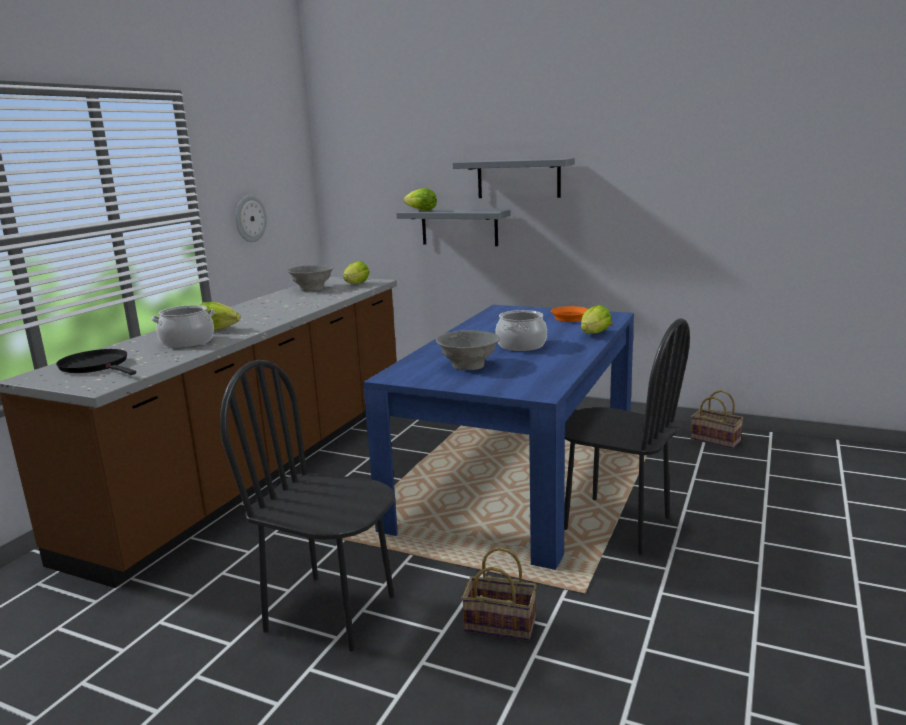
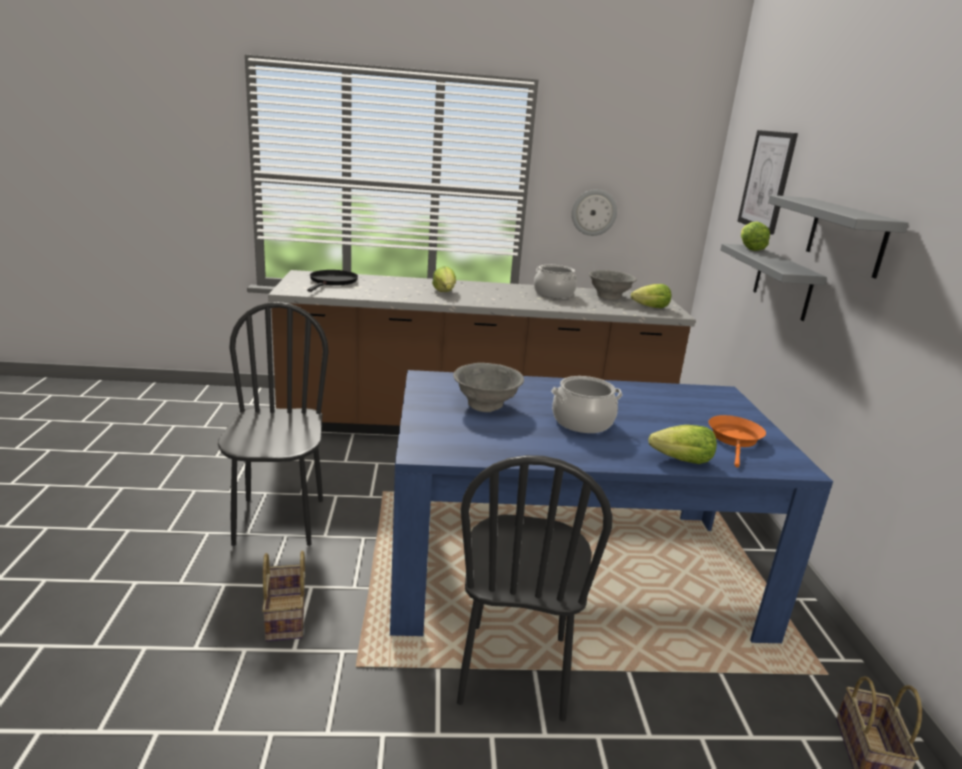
camera: 60 degrees right, 5 degrees up
cooking pot [151,305,215,348] -> cooking pot moved to [534,265,577,298]
none -> picture [738,130,798,235]

